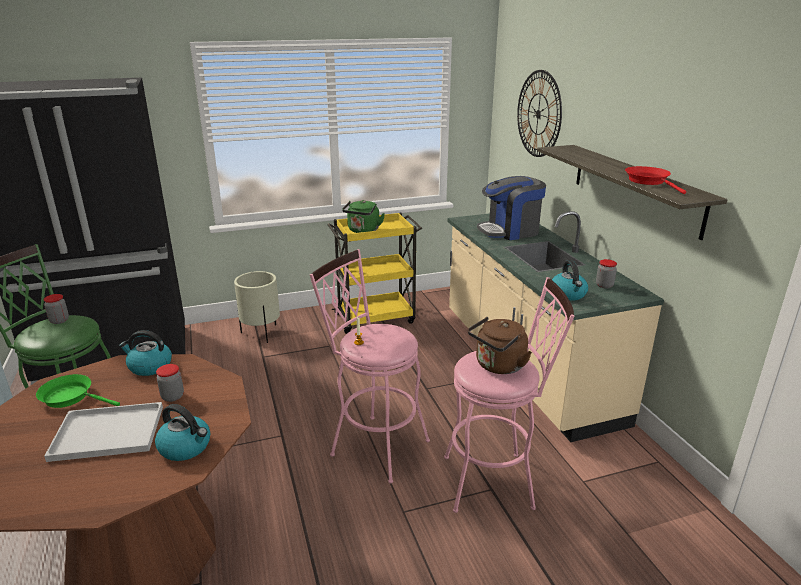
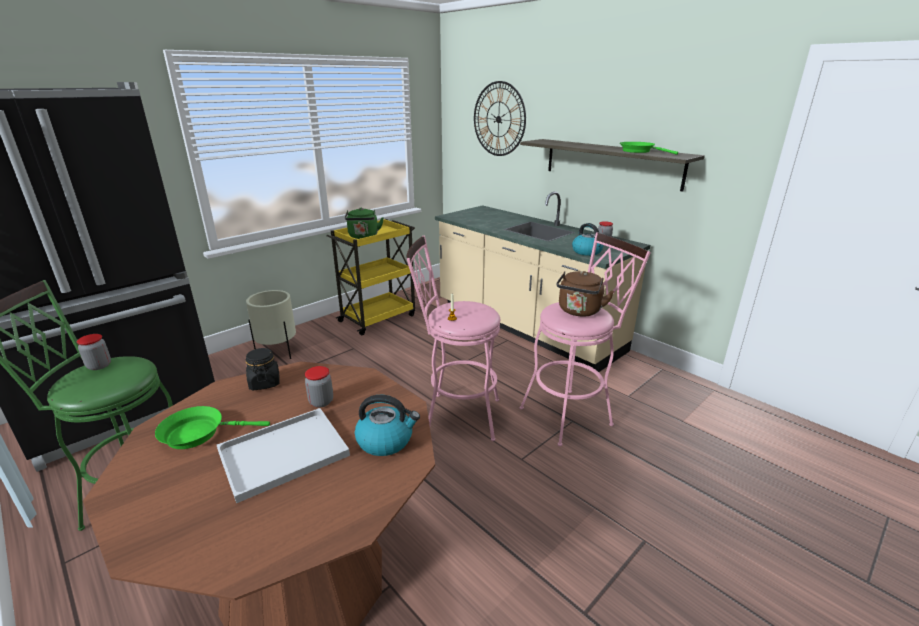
camera: 25 degrees left, 0 degrees up
kettle [119,330,172,376] -> black jar [246,348,280,390]
coffee machine [477,176,546,240] -> none
red frying pan [625,166,686,194] -> green frying pan [620,142,678,155]

